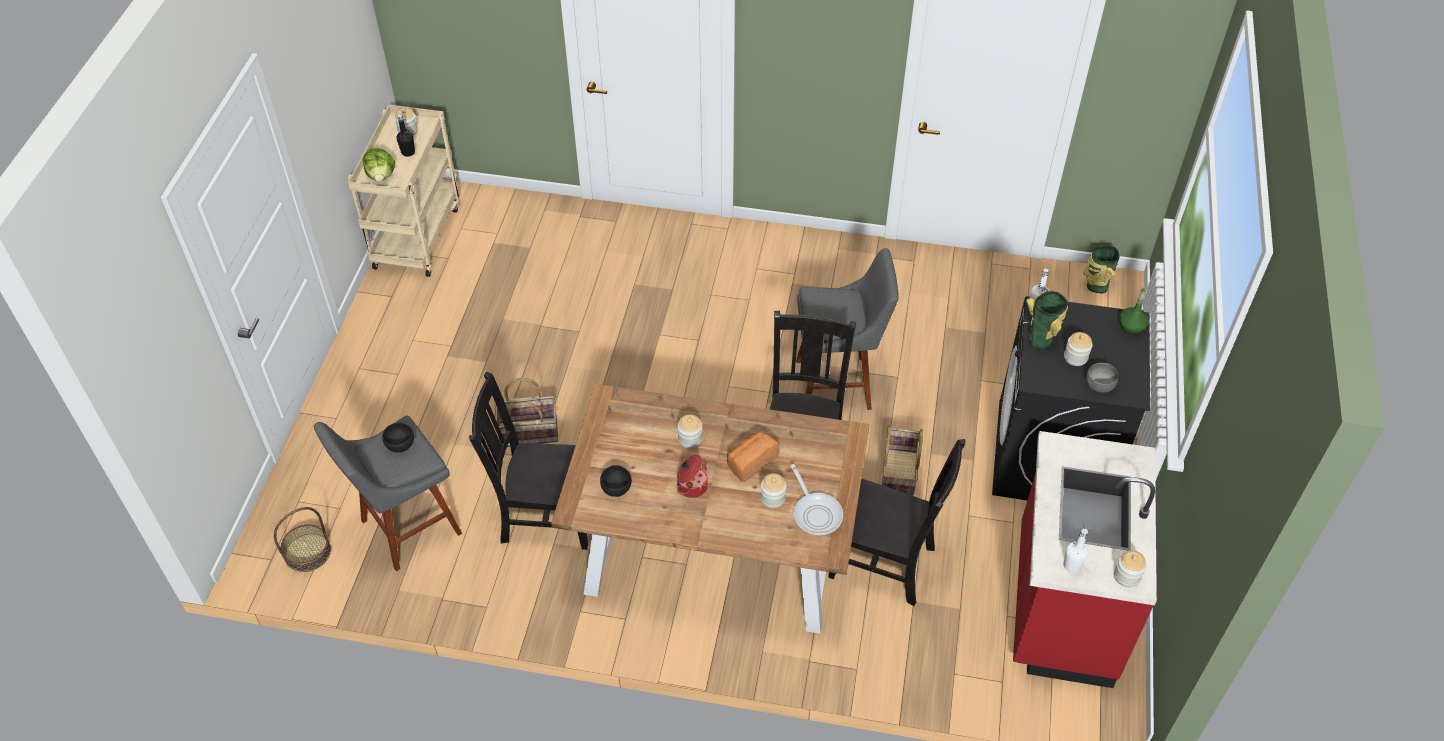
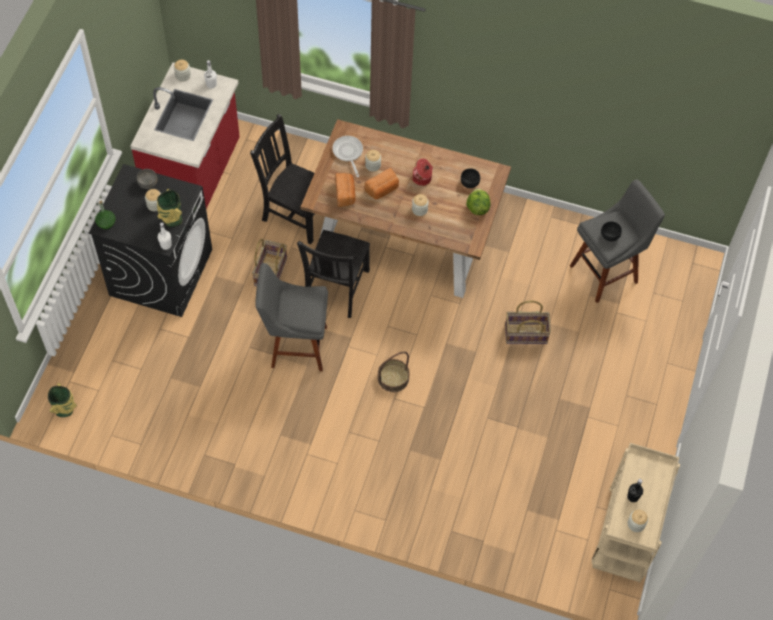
camera: 175 degrees left, 10 degrees up
basket [274,507,331,572] -> basket moved to [378,352,410,392]
lettuce [363,148,395,182] -> lettuce moved to [466,188,491,215]
black chair [469,372,588,550] -> none
none -> bread [335,173,356,207]

